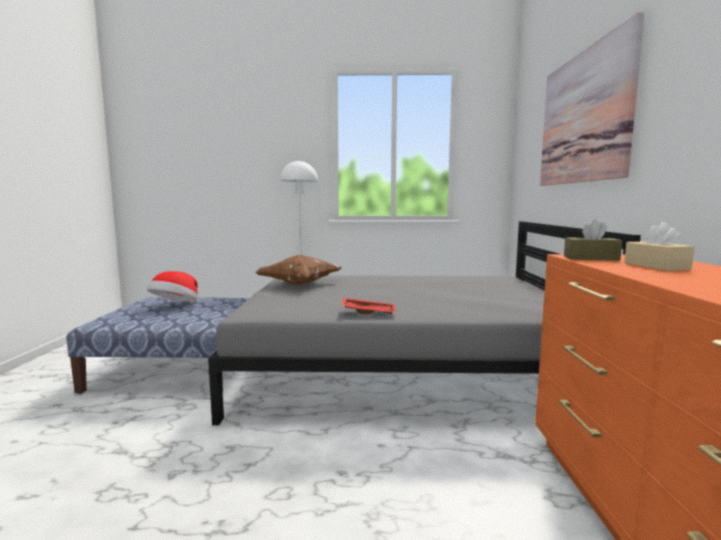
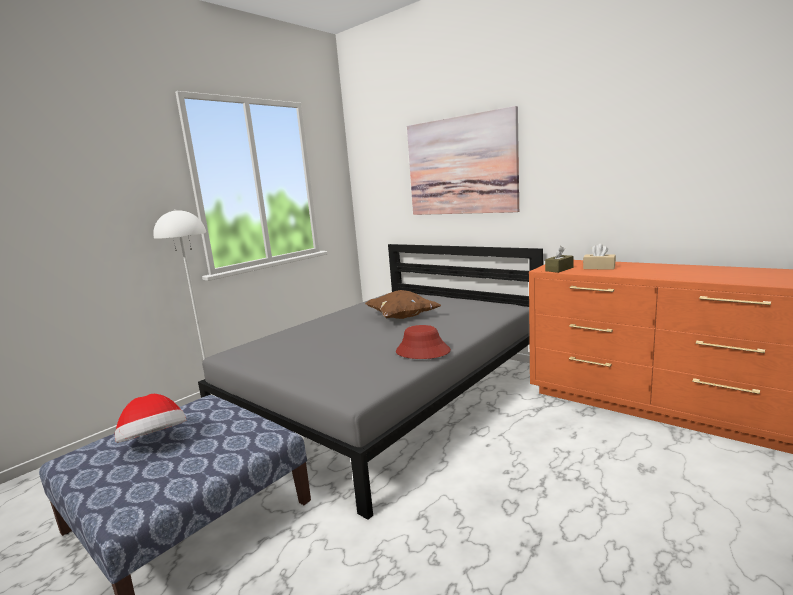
camera: 50 degrees left, 5 degrees up
brown pillow [255,255,342,285] -> brown pillow moved to [365,290,441,319]
red tray [342,298,396,315] -> red hat [396,325,451,359]

